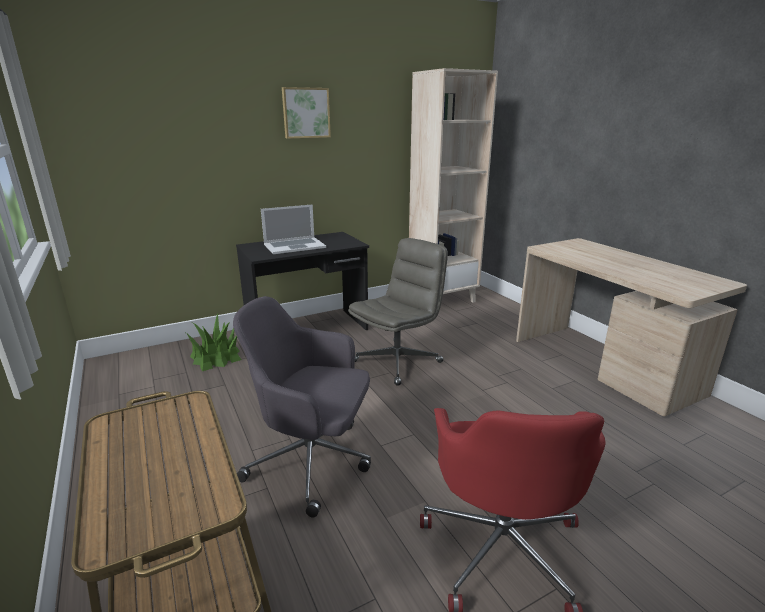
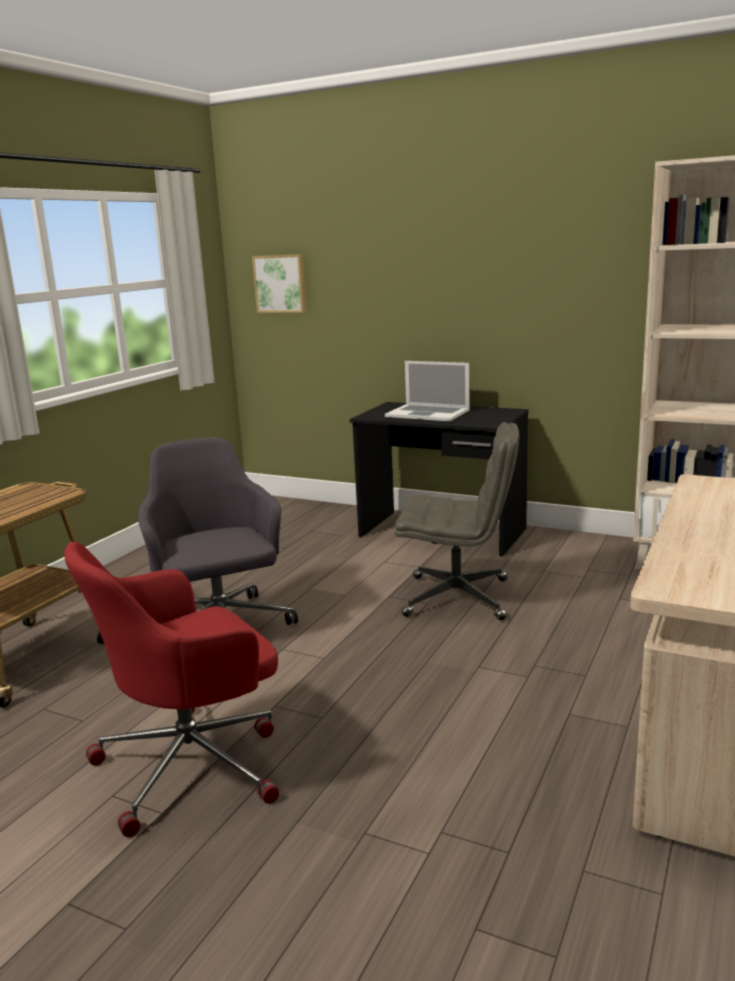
camera: 55 degrees right, 5 degrees down
potted plant [186,313,241,371] -> none
picture [282,87,331,139] -> picture moved to [252,254,307,313]

